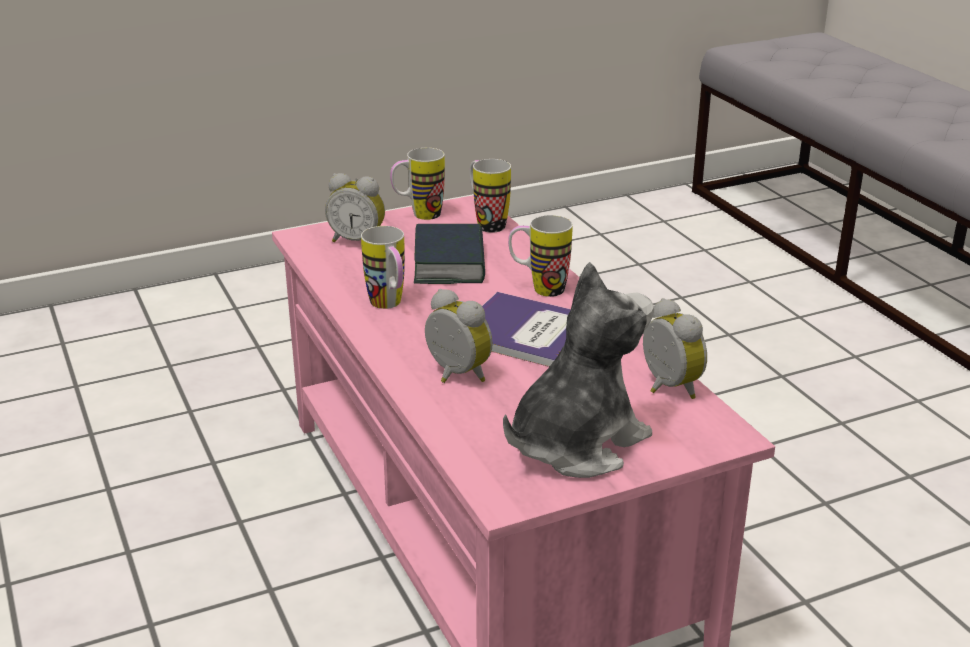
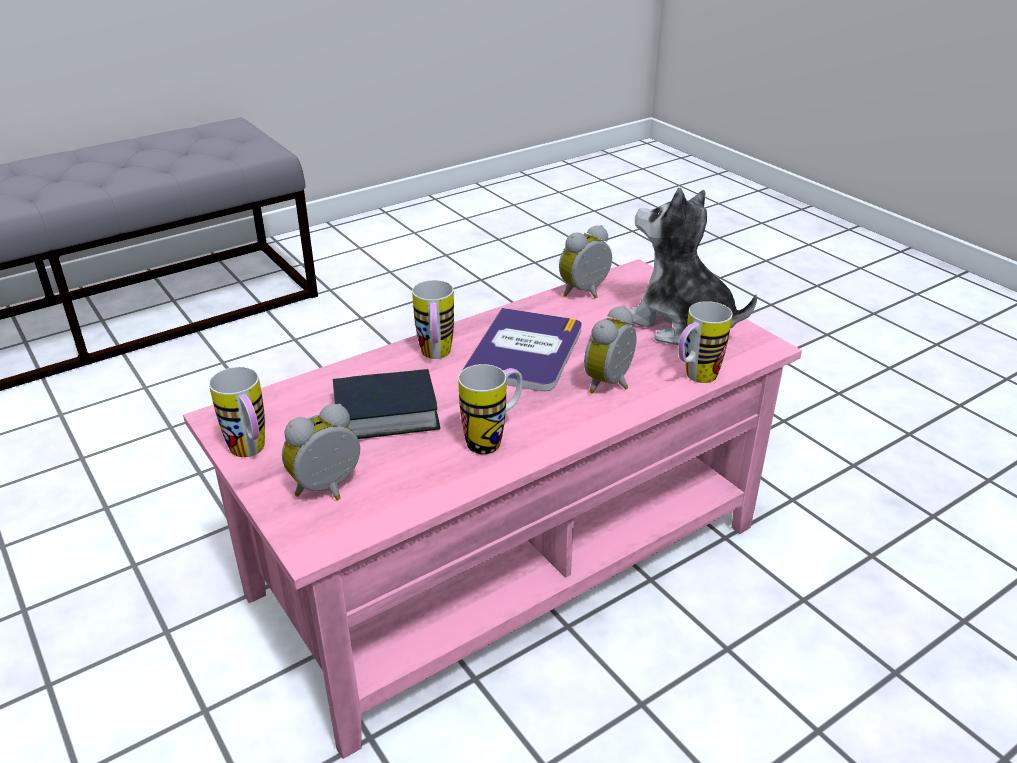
camera: 100 degrees left, 5 degrees up
alarm clock [325,173,385,242] -> alarm clock turned 135 degrees counterclockwise [282,404,360,500]
mug [470,159,511,233] -> mug moved to [678,301,733,383]

